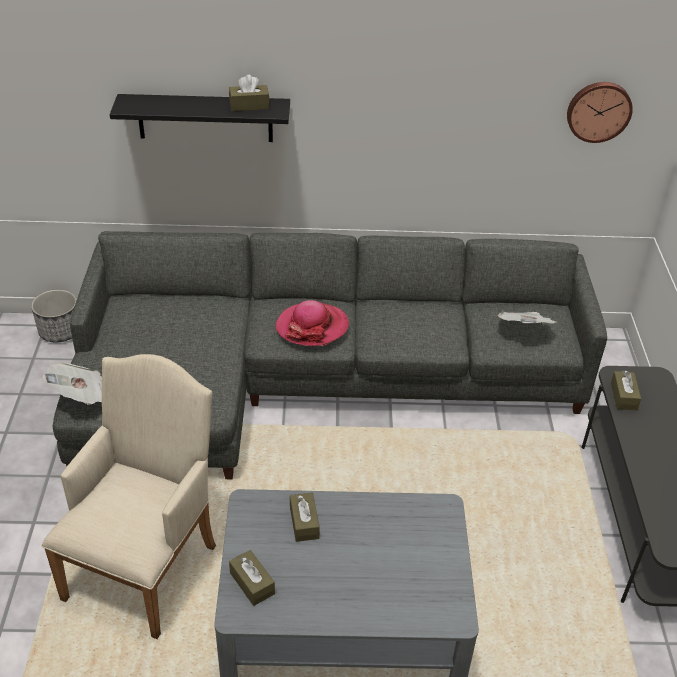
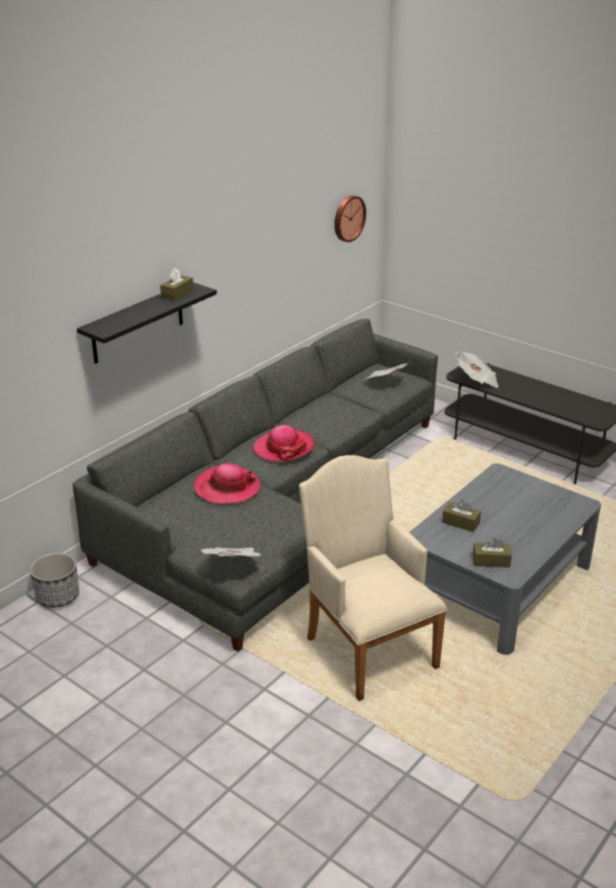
camera: 50 degrees left, 10 degrees down
brown tissue box [611,370,641,410] -> newspaper [455,352,498,388]
none -> hat [194,463,261,504]

